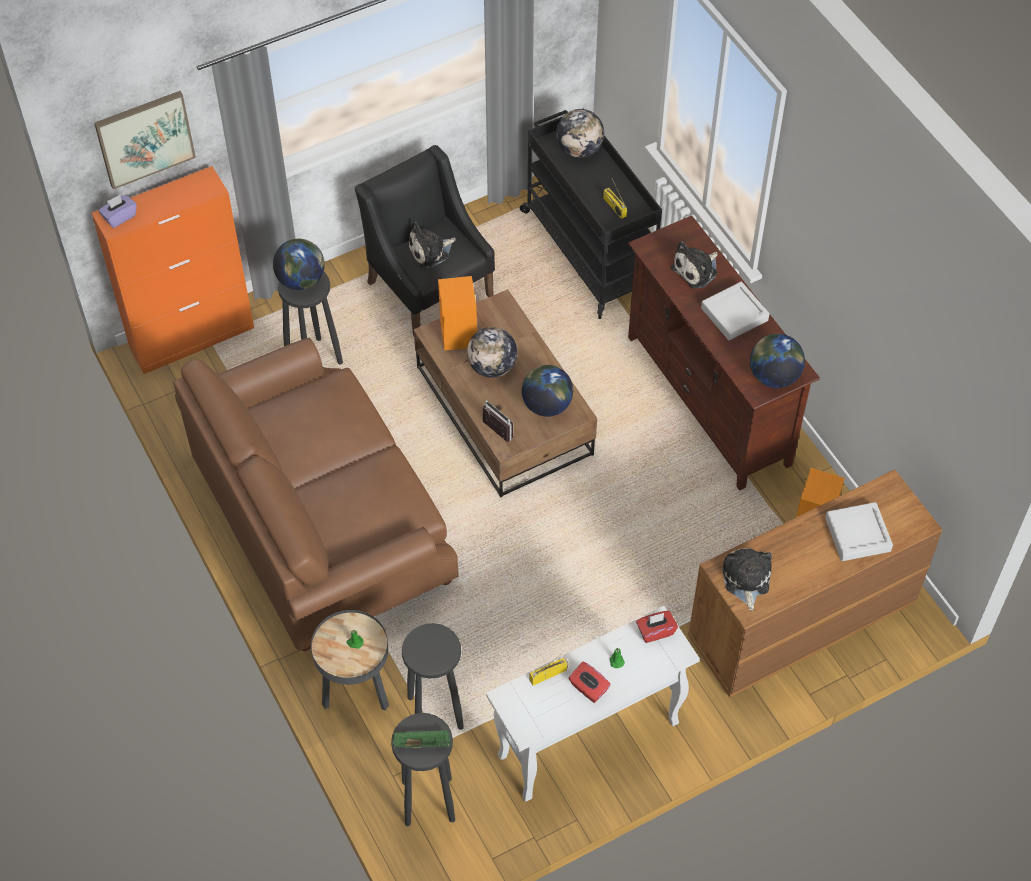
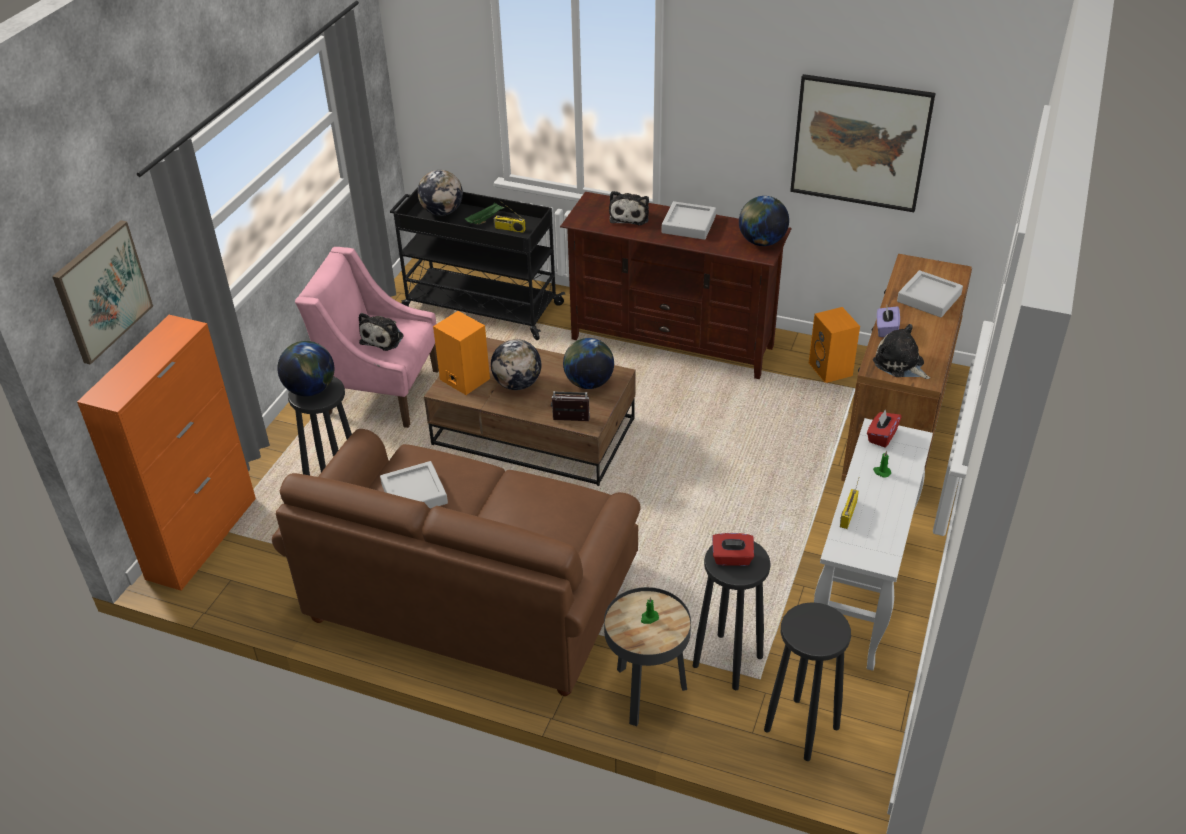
camera: 40 degrees left, 15 degrees down
purple tissue box [99,195,137,228] -> purple tissue box moved to [877,306,900,337]
black armchair [355,145,495,336] -> pink armchair [295,247,439,428]
green tray [393,729,451,748] -> green tray moved to [465,202,505,224]
red tissue box [568,661,611,703] -> red tissue box moved to [712,533,754,566]
none -> grey tray [380,461,448,509]
none -> picture [790,74,936,212]

